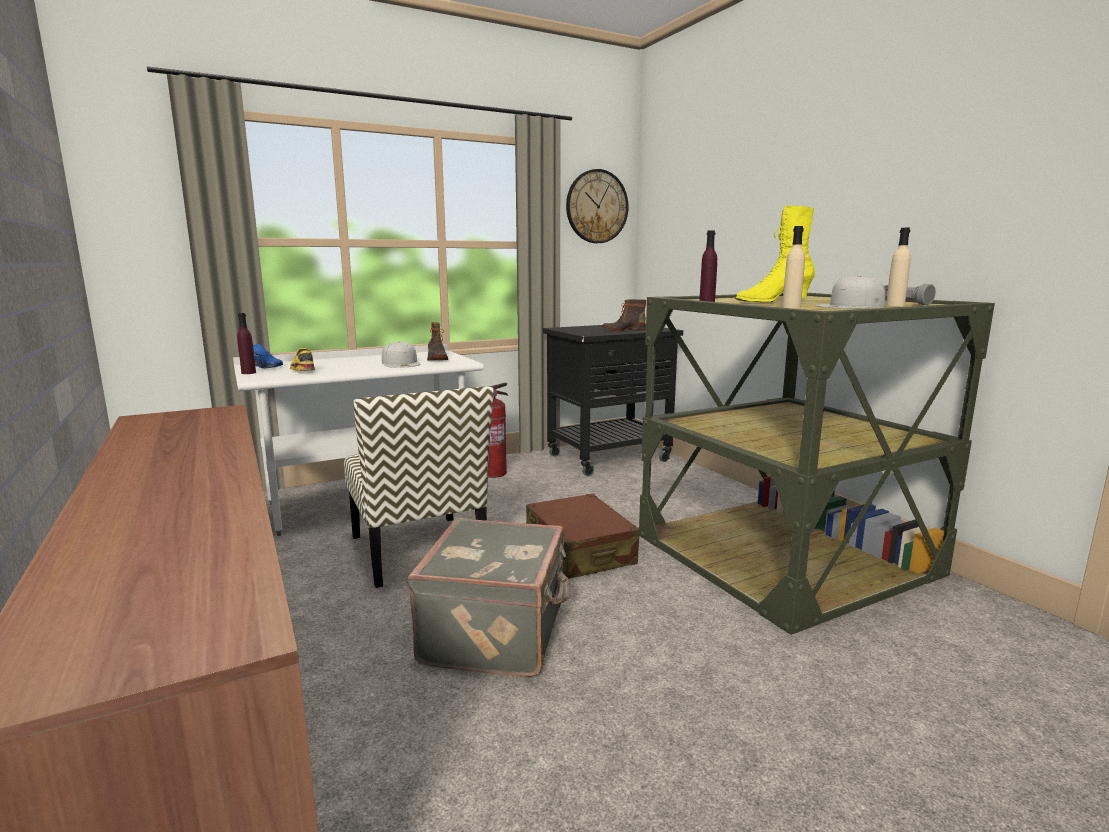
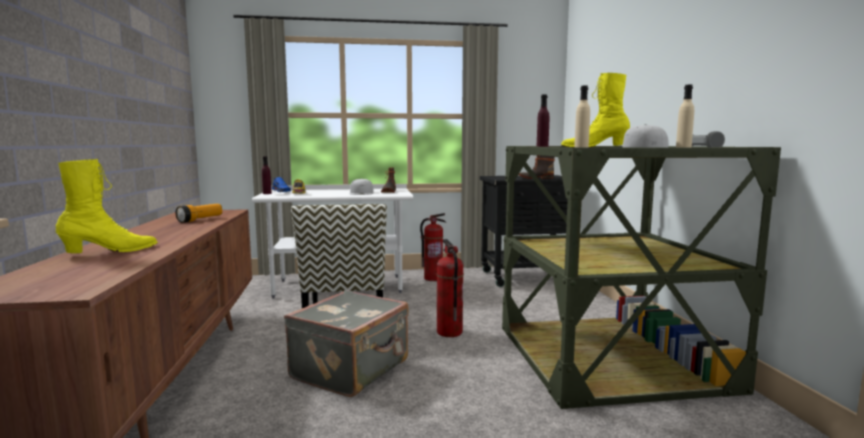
camera: 20 degrees right, 5 degrees down
brown suitcase [526,493,640,579] -> fire extinguisher [436,239,464,337]
wall clock [566,169,628,243] -> none
none -> yellow boot [56,159,157,253]
none -> flashlight [176,204,222,223]

